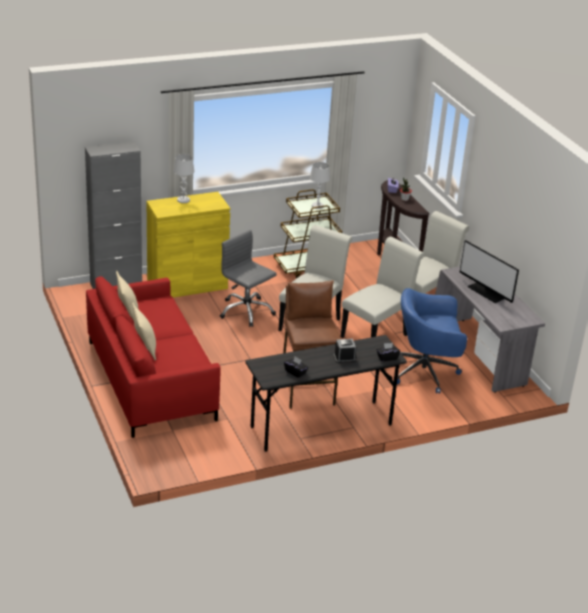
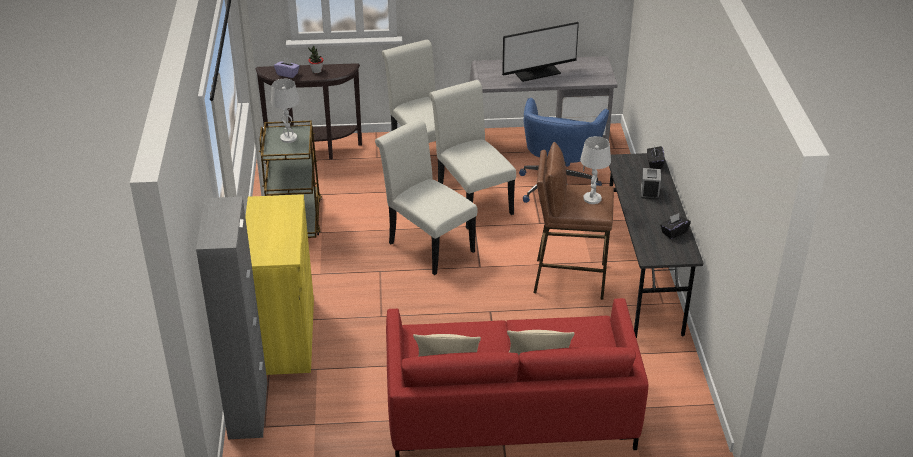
camera: 70 degrees left, 5 degrees up
white table lamp [173,154,194,203] -> white table lamp moved to [580,136,611,204]
grey office chair [220,230,277,327] -> none

